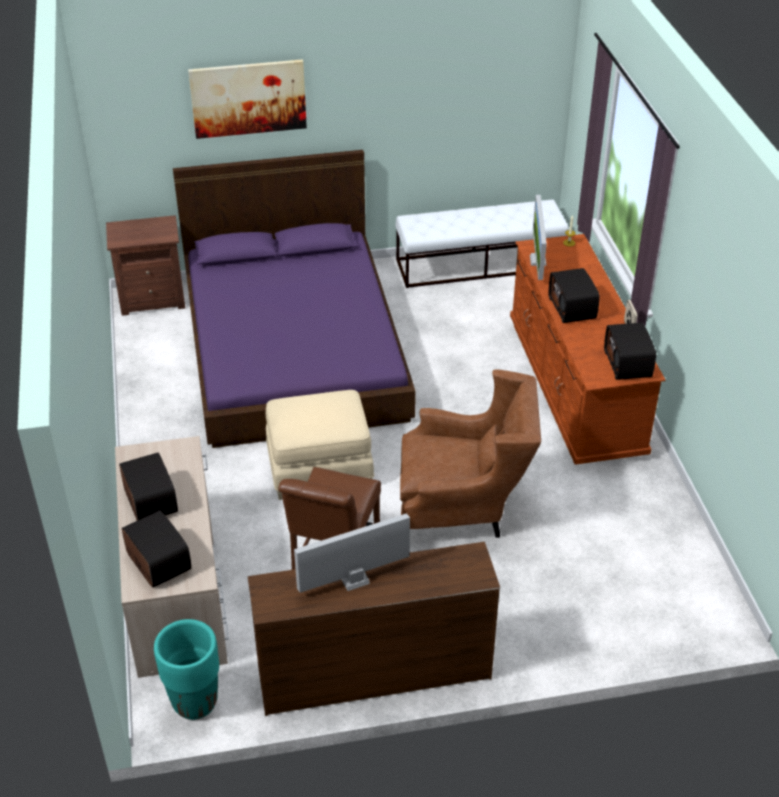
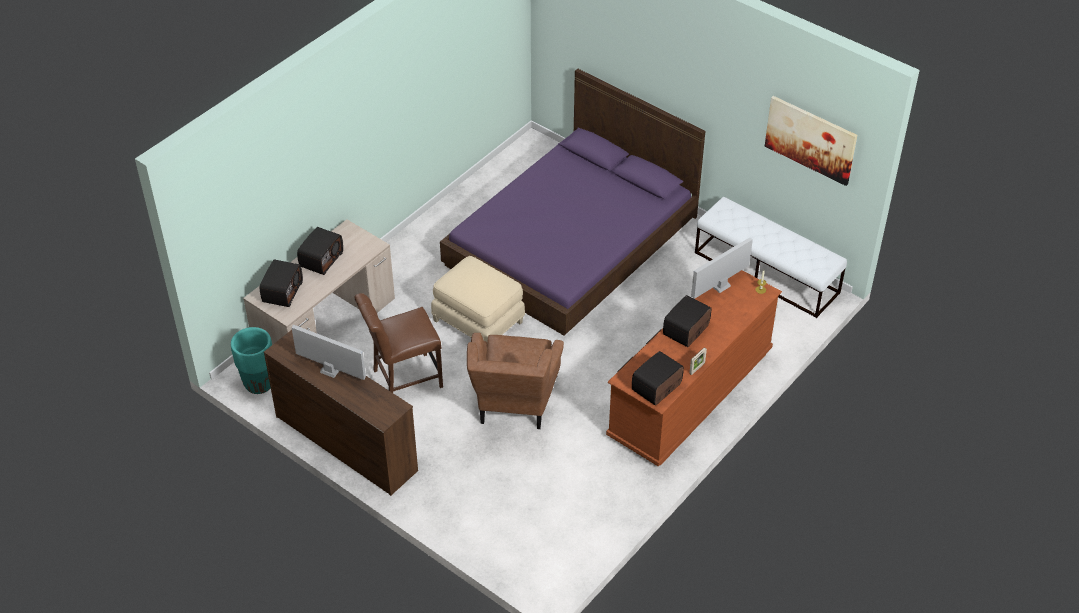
camera: 50 degrees right, 5 degrees up
brown nightstand [106,215,185,316] -> none
picture [188,59,307,139] -> picture moved to [765,96,857,186]
brown armchair [400,369,541,538] -> brown armchair turned 45 degrees clockwise [467,333,564,429]

